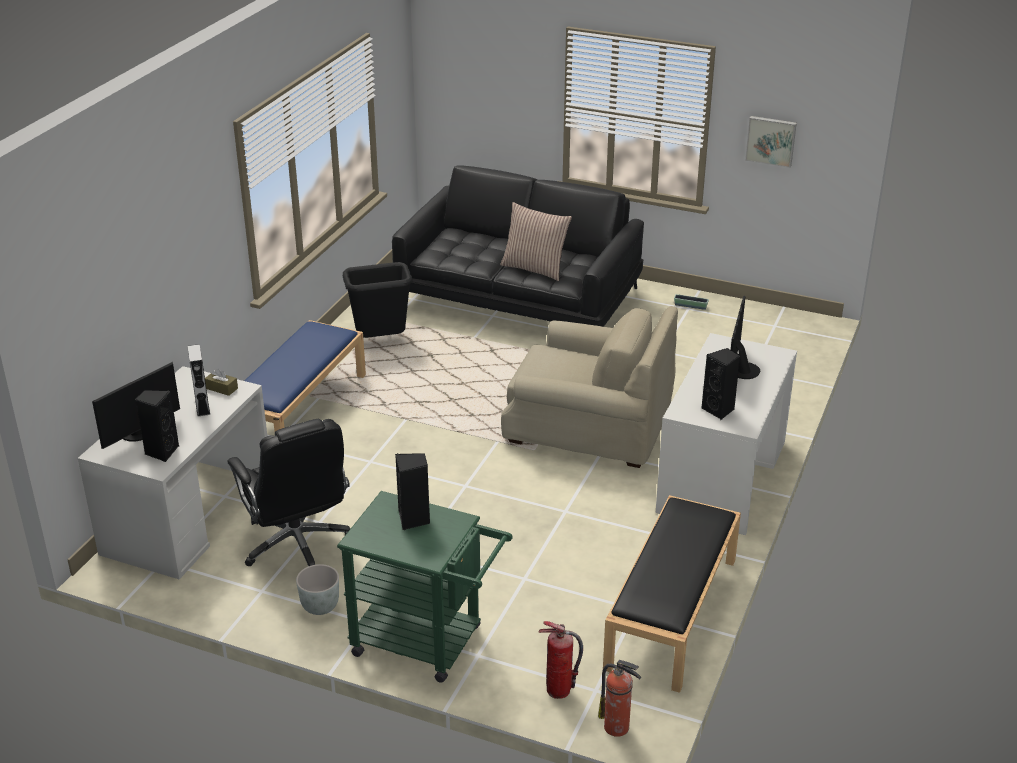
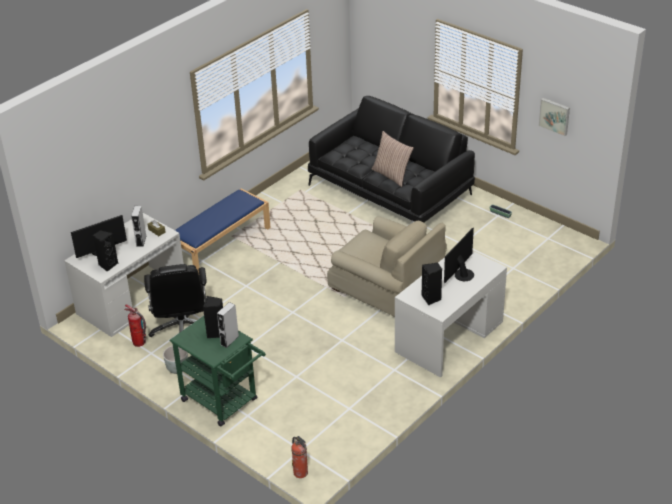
camera: 20 degrees right, 5 degrees up
black trash can [343,262,412,338] -> none
fire extinguisher [539,621,583,699] -> fire extinguisher moved to [124,305,146,347]
black bench [603,495,741,693] -> none
none -> grey speaker [217,302,239,348]

